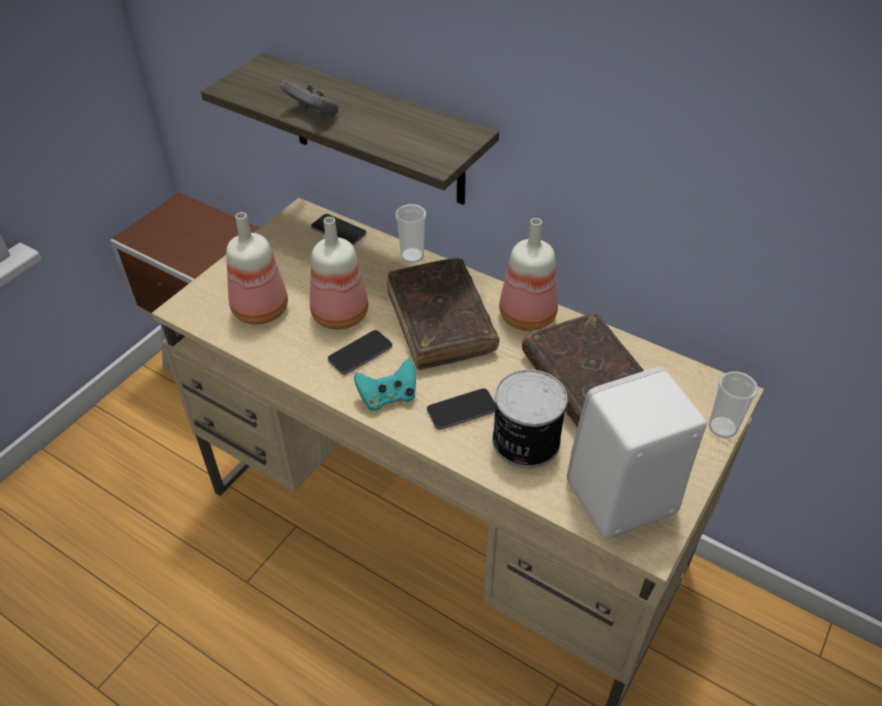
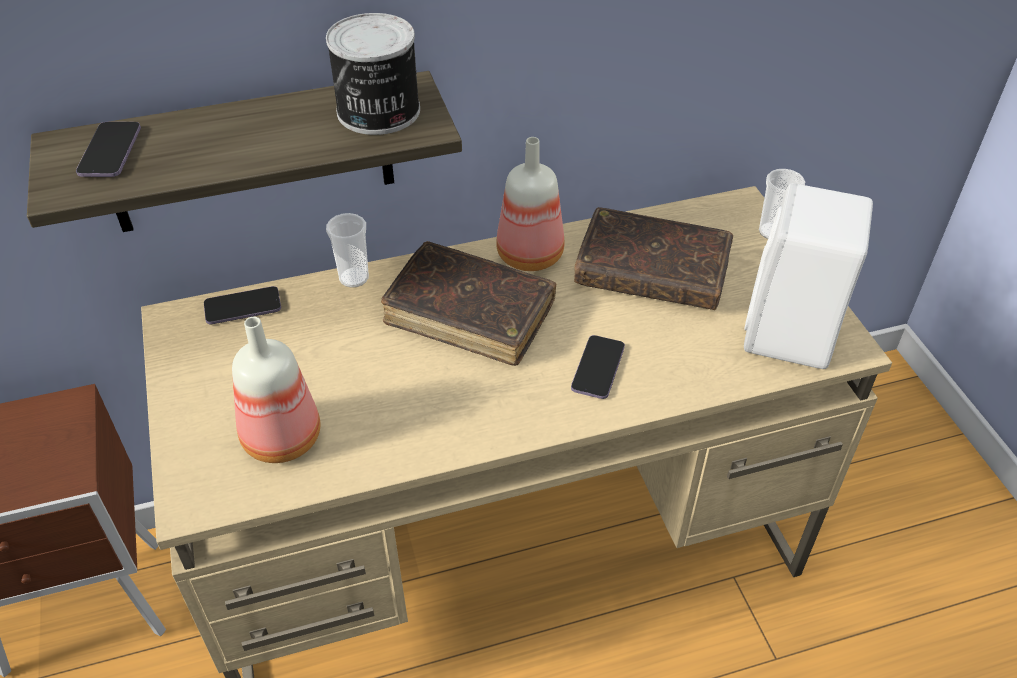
camera: 50 degrees left, 0 degrees up
grey game controller [280,80,339,118] -> none
bottle [310,217,368,329] -> none
phone [328,330,392,375] -> phone moved to [76,122,141,177]
turquoise game controller [354,359,416,411] -> none
can [492,369,568,468] -> can moved to [326,13,420,135]

